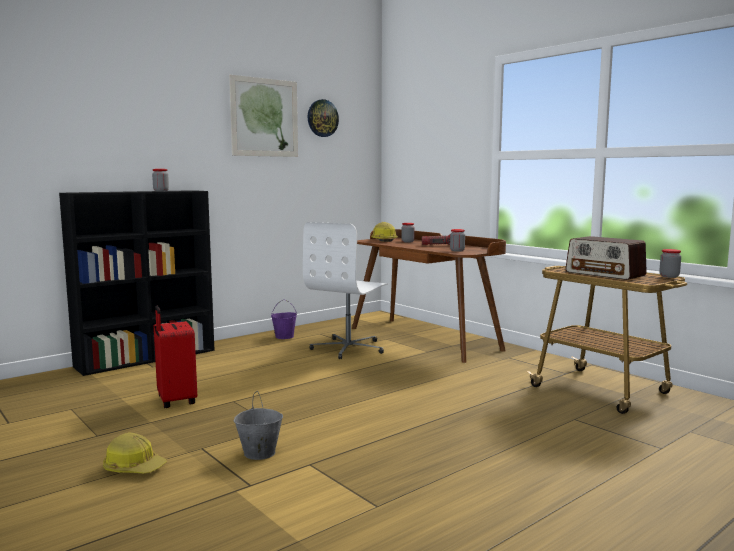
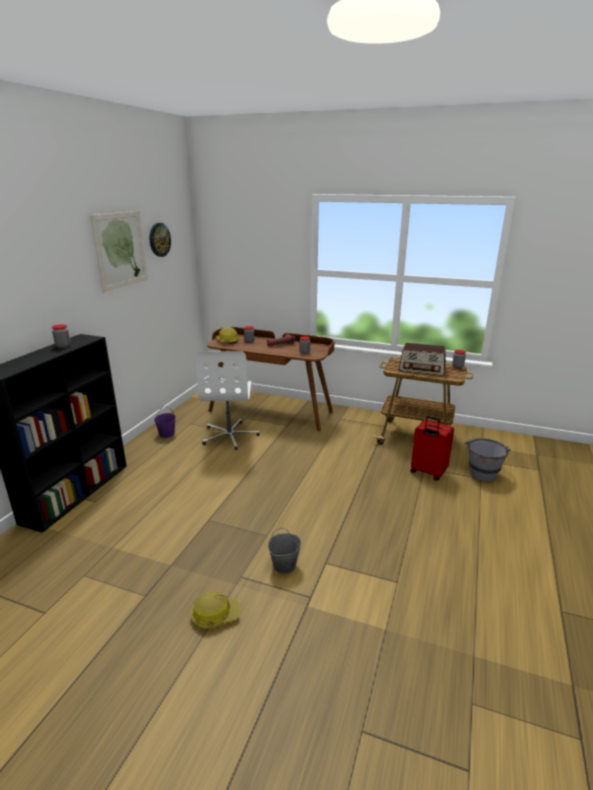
camera: 30 degrees left, 15 degrees up
red suitcase [154,306,197,408] -> red suitcase moved to [410,416,454,480]
none -> grey bucket [465,438,511,482]

